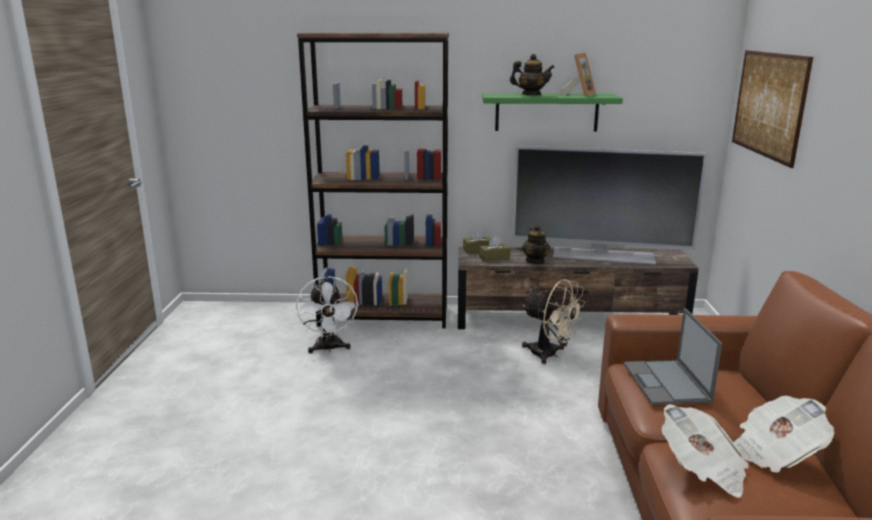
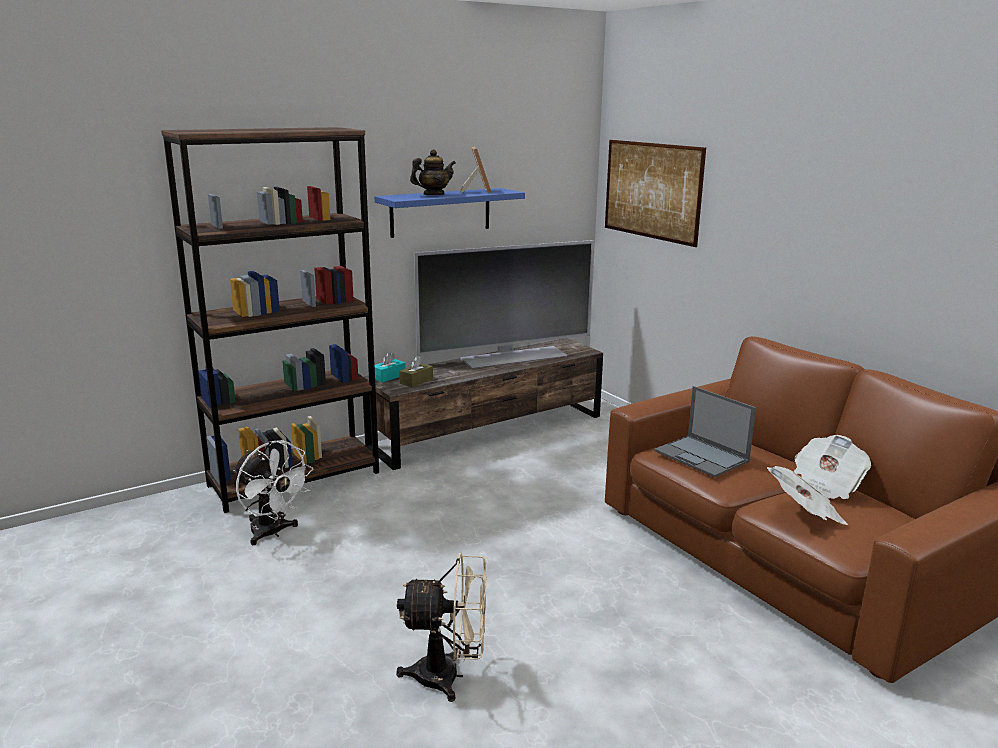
camera: 35 degrees left, 0 degrees up
brown tissue box [463,229,492,254] -> turquoise tissue box [375,352,406,383]
green shelf [482,93,623,131] -> blue shelf [375,188,525,238]
teapot [522,225,550,264] -> none
beige fan [522,279,585,364] -> beige fan moved to [396,553,487,702]

